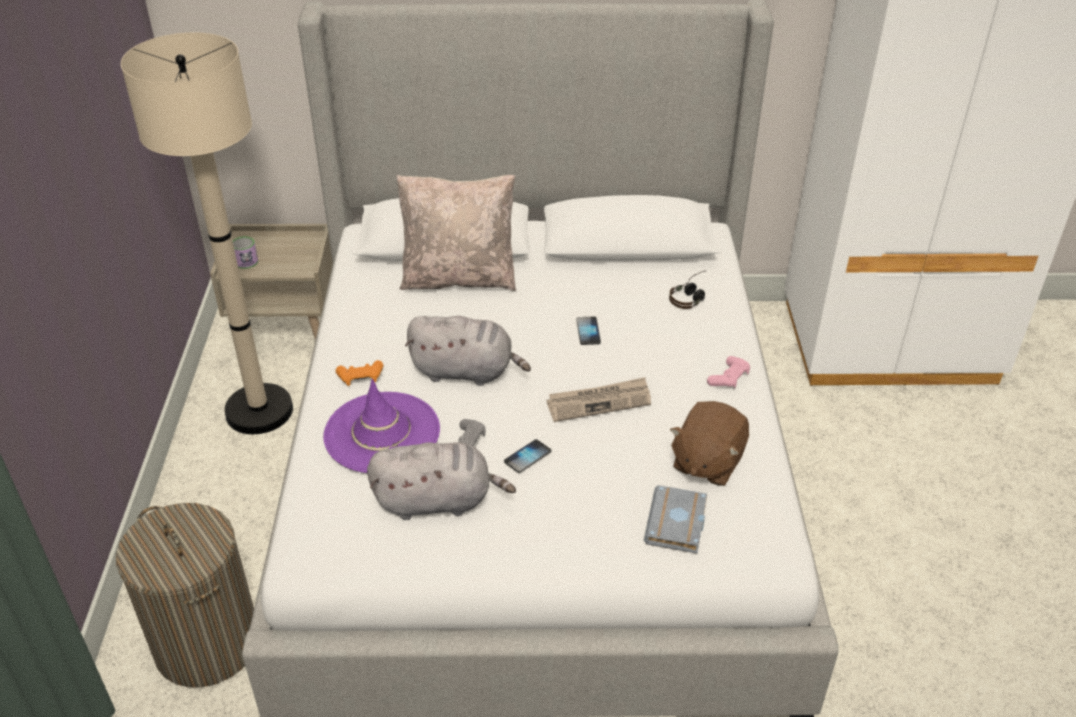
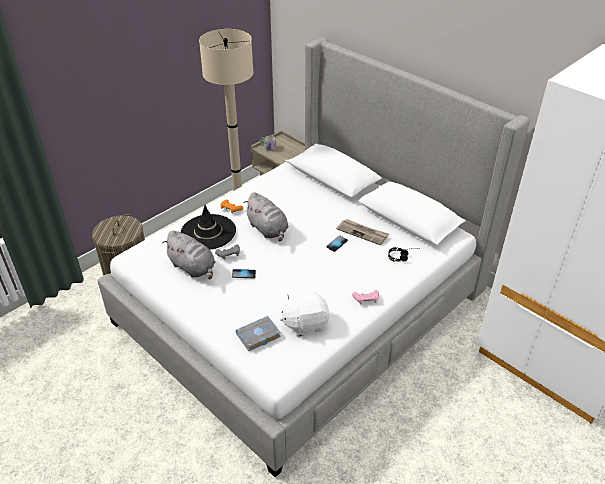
camera: 45 degrees right, 0 degrees up
purple hat [323,379,440,473] -> black hat [181,205,236,250]
beige pillow [396,175,516,291] -> none
newspaper [547,377,651,422] -> newspaper moved to [336,219,389,245]
brown plush toy [670,401,749,486] -> white plush toy [280,292,330,337]

